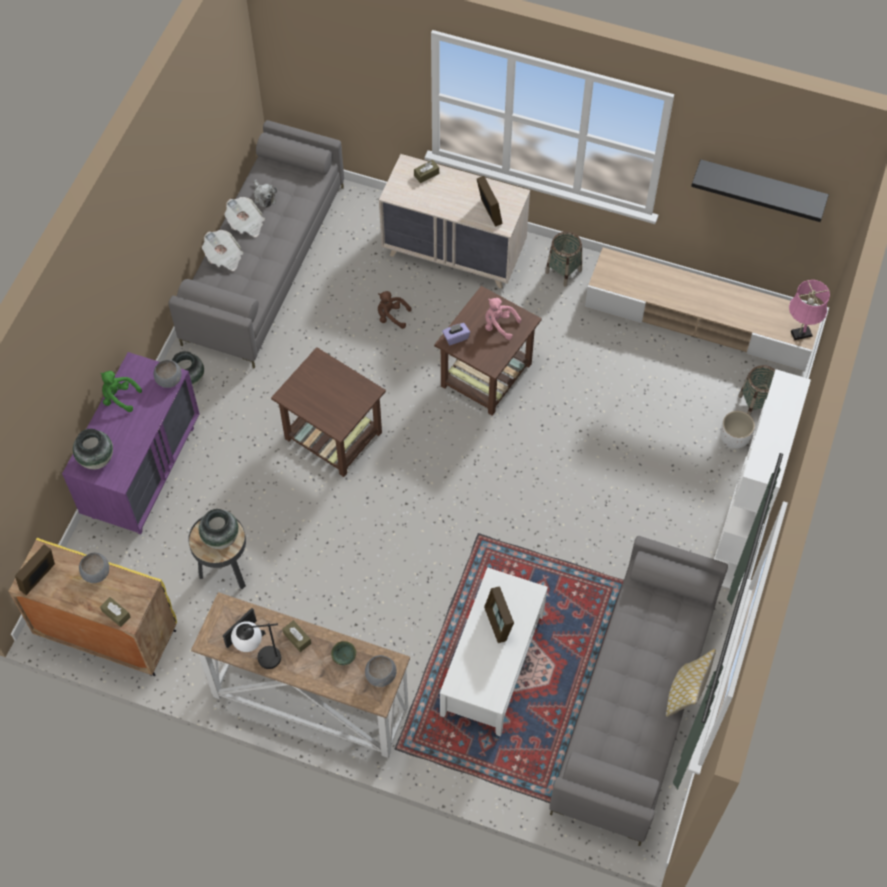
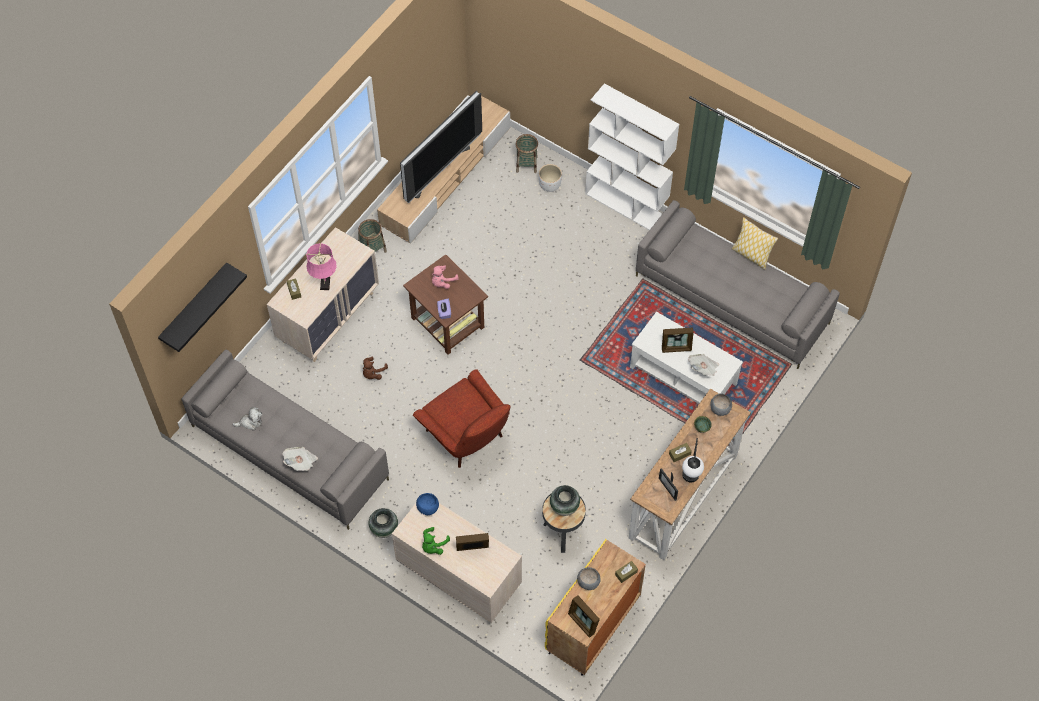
camera: 75 degrees left, 0 degrees up
purple dresser [62,352,200,534] -> beige dresser [392,493,522,623]
vase [73,429,113,470] -> none
grey bowl [154,360,182,388] -> blue bowl [416,493,439,515]
newspaper [225,197,265,237] -> newspaper moved to [688,354,719,376]
brown side table [271,347,386,477] -> red armchair [413,369,510,468]
picture frame [477,176,503,227] -> picture frame moved to [456,533,489,551]
black shelf [691,159,829,222] -> black shelf moved to [158,262,247,352]
pink table lamp [789,280,830,340] -> pink table lamp moved to [306,243,337,290]
none -> television [400,91,482,203]

